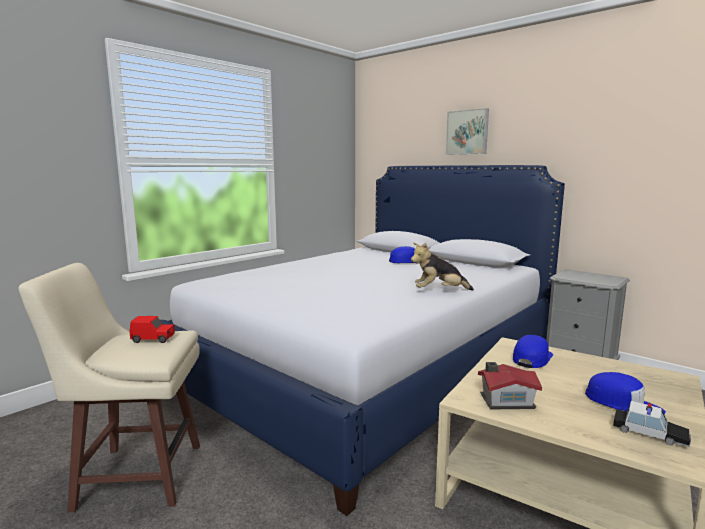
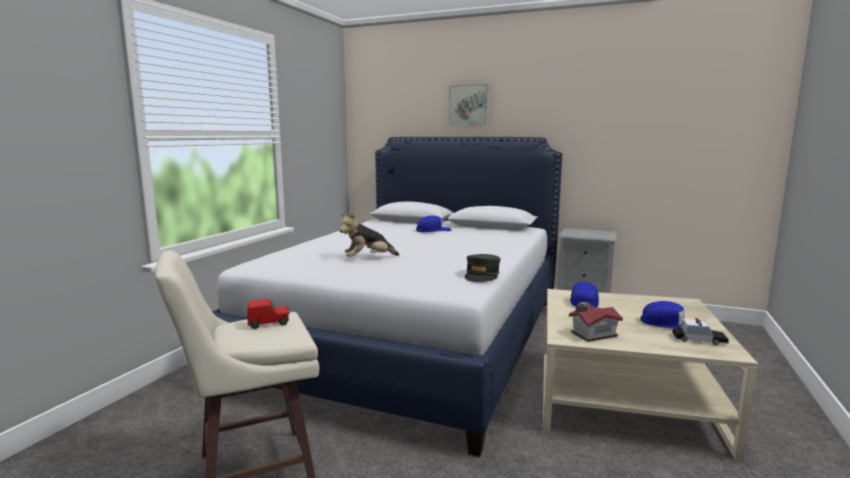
camera: 20 degrees left, 0 degrees up
plush toy [411,242,474,291] -> plush toy moved to [340,214,399,257]
none -> grey cap [465,254,501,282]

